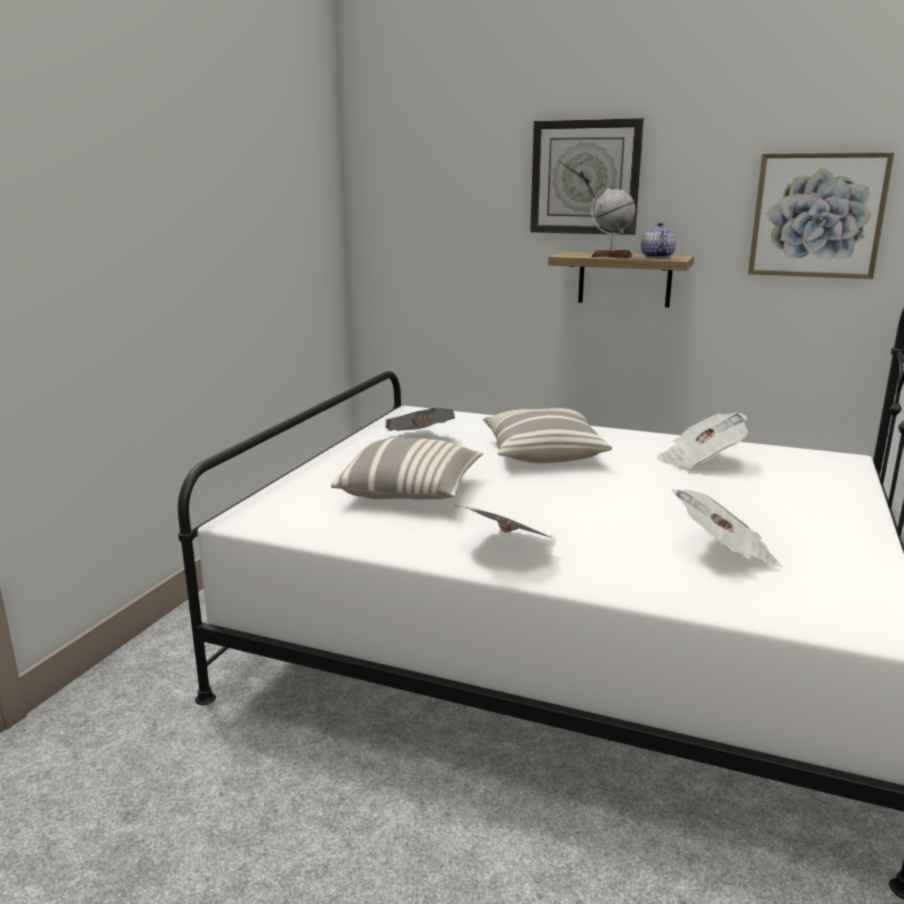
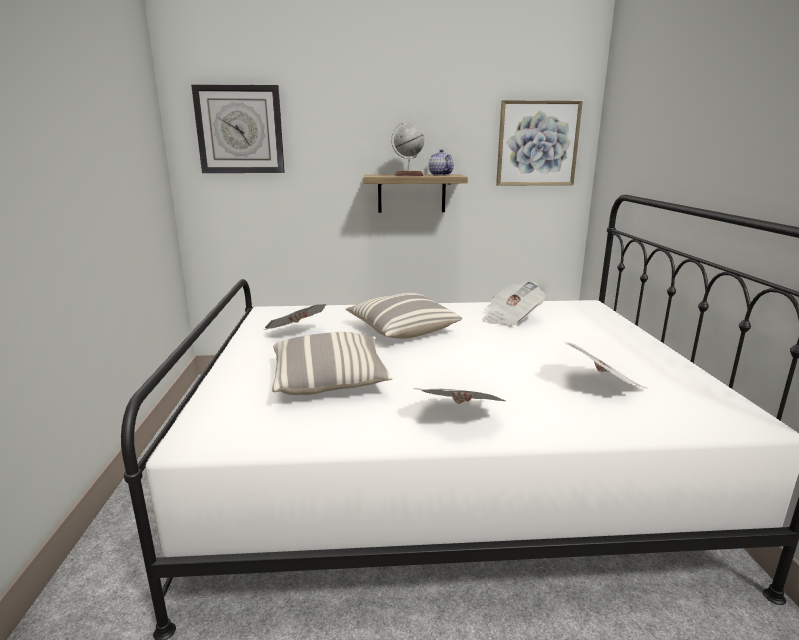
camera: 25 degrees left, 0 degrees up
wall clock [530,118,644,235] -> wall clock moved to [191,84,285,173]

